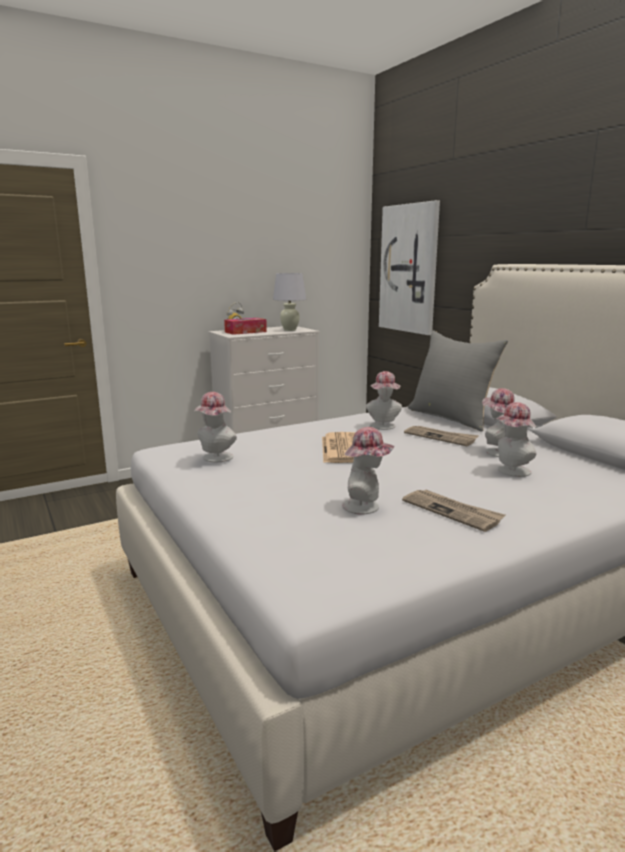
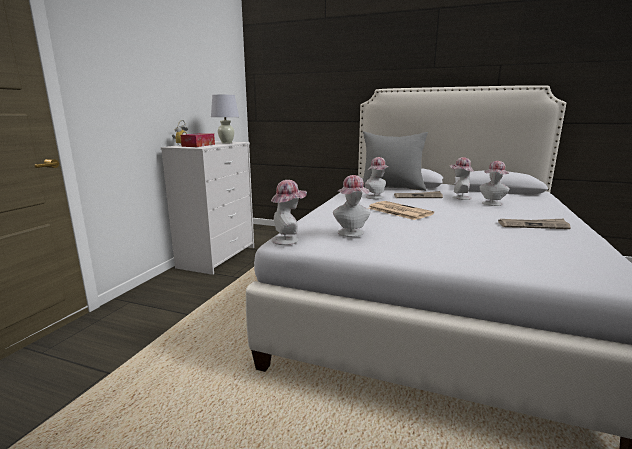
camera: 40 degrees left, 0 degrees up
hat [342,427,395,514] -> hat moved to [271,180,307,245]
picture [379,200,440,335] -> none

